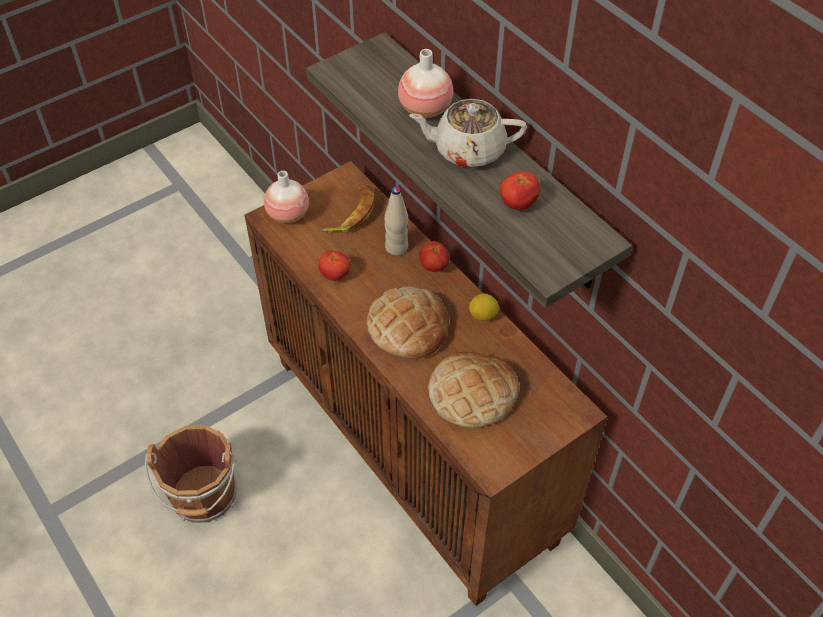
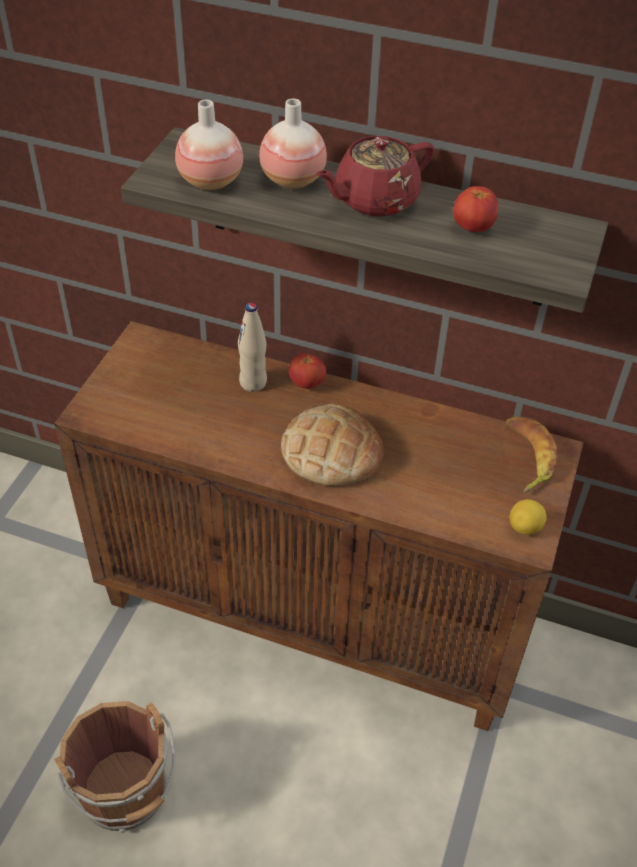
camera: 35 degrees left, 5 degrees down
vase [264,171,309,223] -> vase moved to [175,100,243,191]
tomato [318,251,351,281] -> none
banana [321,185,374,233] -> banana moved to [506,416,558,493]
beige teapot [409,99,527,168] -> red teapot [316,136,434,217]
bread [428,352,519,428] -> none
lemon [469,293,499,321] -> lemon moved to [510,499,547,535]

